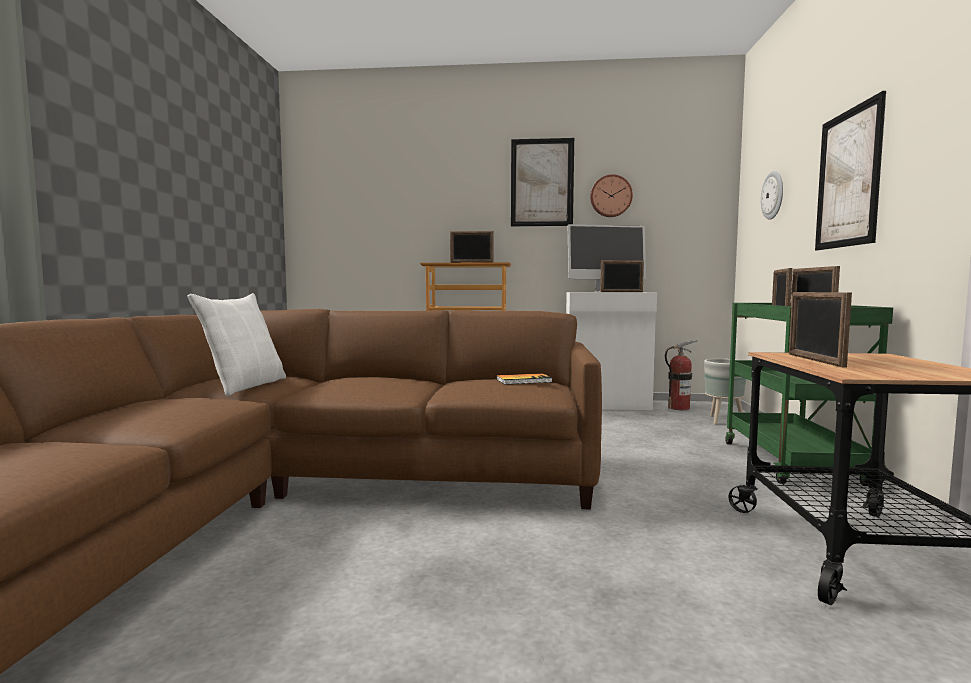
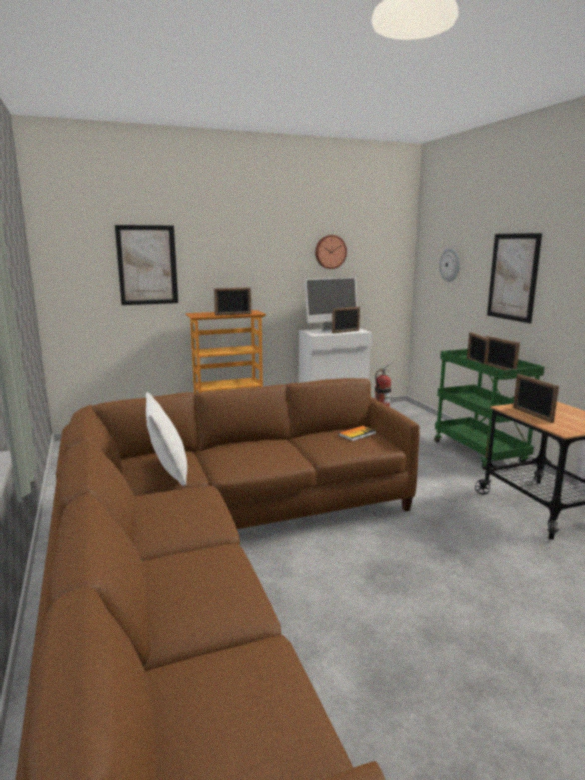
camera: 25 degrees left, 10 degrees up
picture [511,138,574,226] -> picture moved to [115,225,178,305]
grey planter [704,359,746,424] -> none

